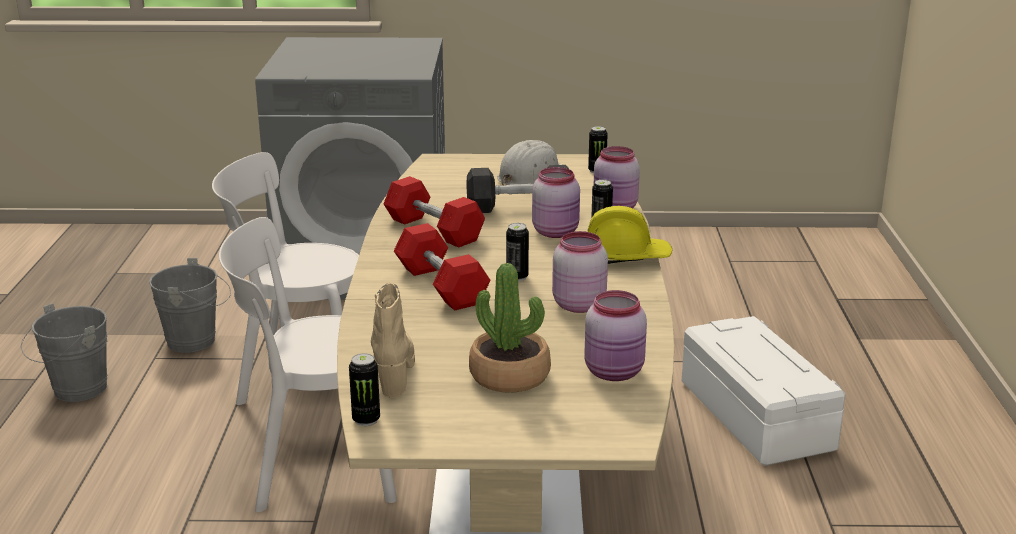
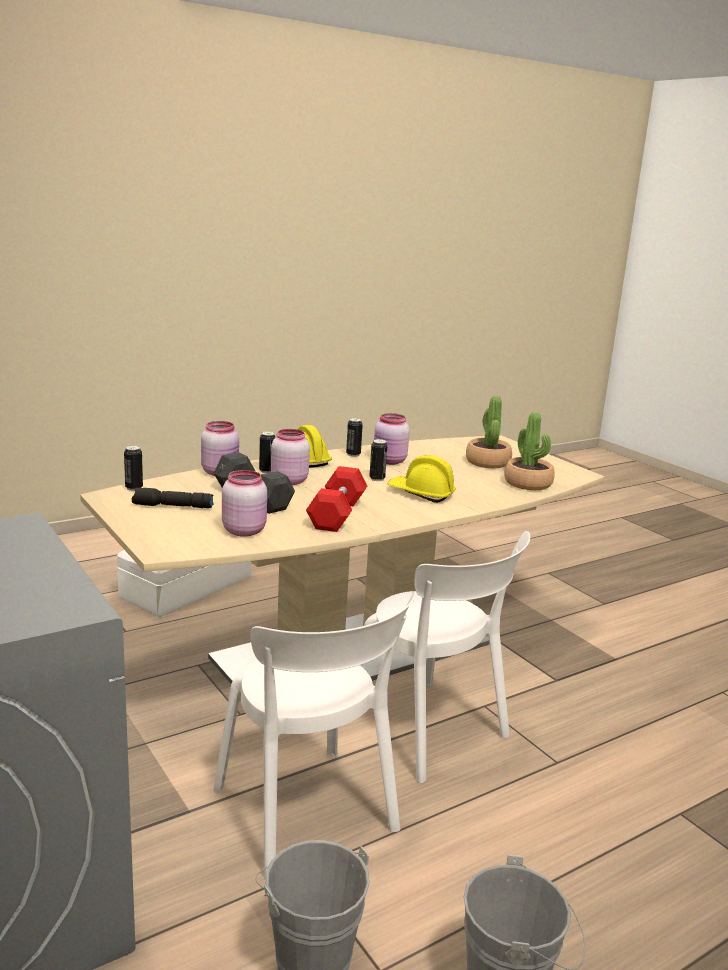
camera: 125 degrees left, 5 degrees down
can [349,353,380,426] -> can moved to [346,418,363,457]
beige boot [371,283,415,398] -> potted plant [504,412,555,490]
red dumbbell [394,223,491,311] -> yellow hard hat [388,455,456,503]
white hard hat [497,140,569,186] -> black flashlight [132,488,213,508]
pink jar [584,290,647,381] -> pink jar moved to [222,470,267,537]

